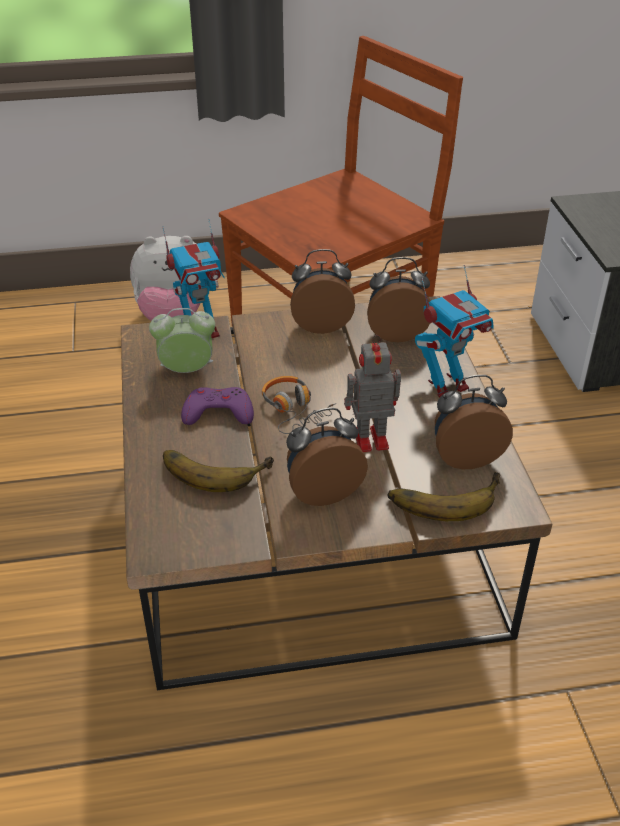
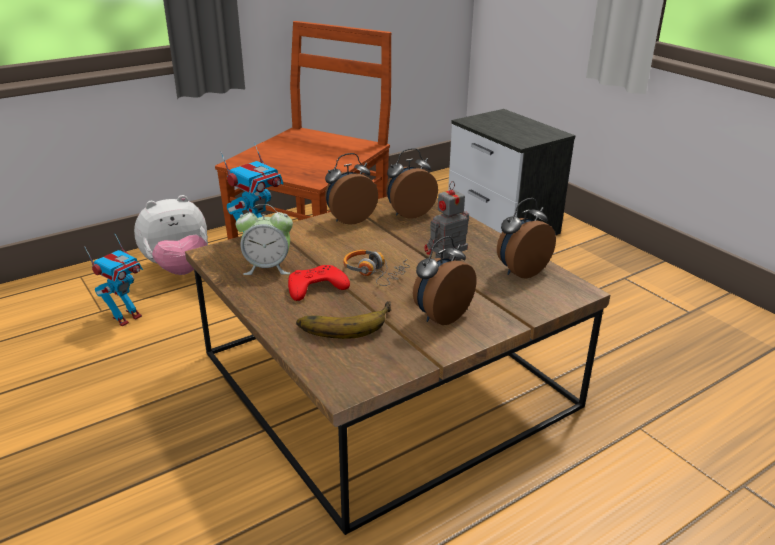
camera: 25 degrees left, 10 degrees down
alarm clock [149,308,215,373] -> alarm clock turned 150 degrees counterclockwise [236,204,293,275]
purple game controller [181,387,254,425] -> red game controller [288,265,350,301]
banana [388,472,501,521] -> none
toy robot [415,265,494,397] -> toy robot moved to [84,234,143,327]

